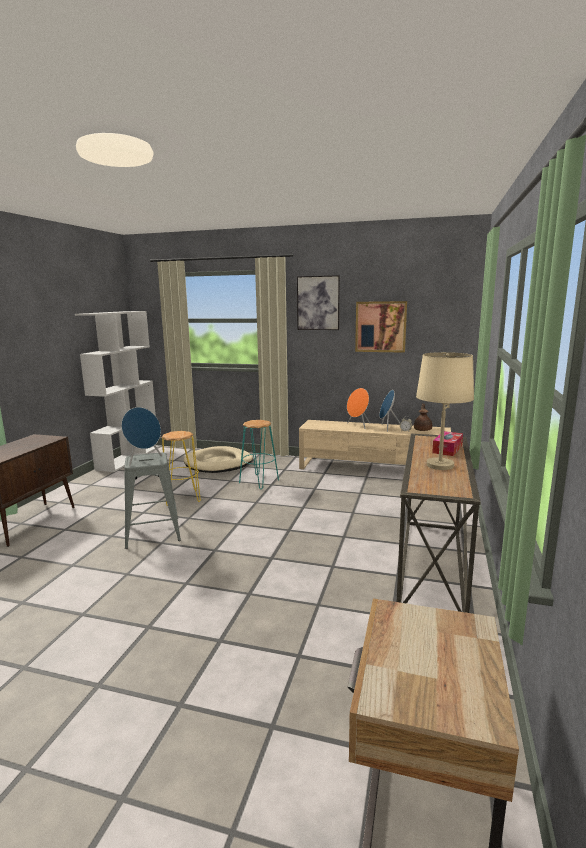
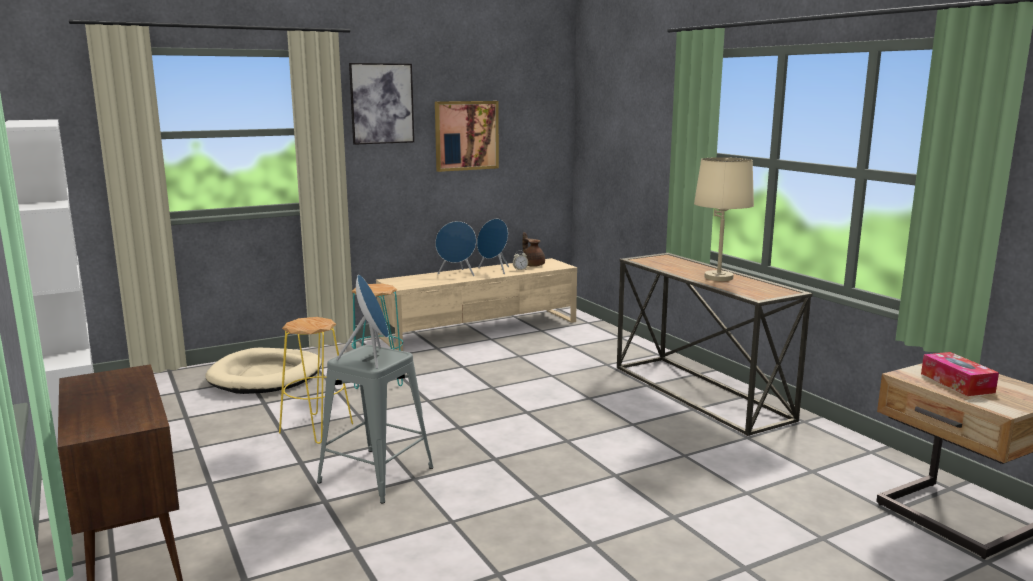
camera: 45 degrees left, 0 degrees up
orange speaker [347,388,370,429] -> blue speaker [435,221,476,276]
tissue box [432,431,463,456] -> tissue box moved to [921,352,999,396]

